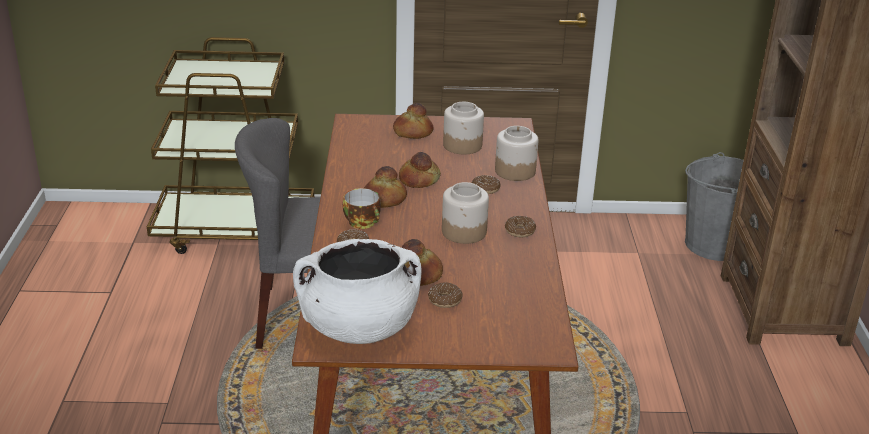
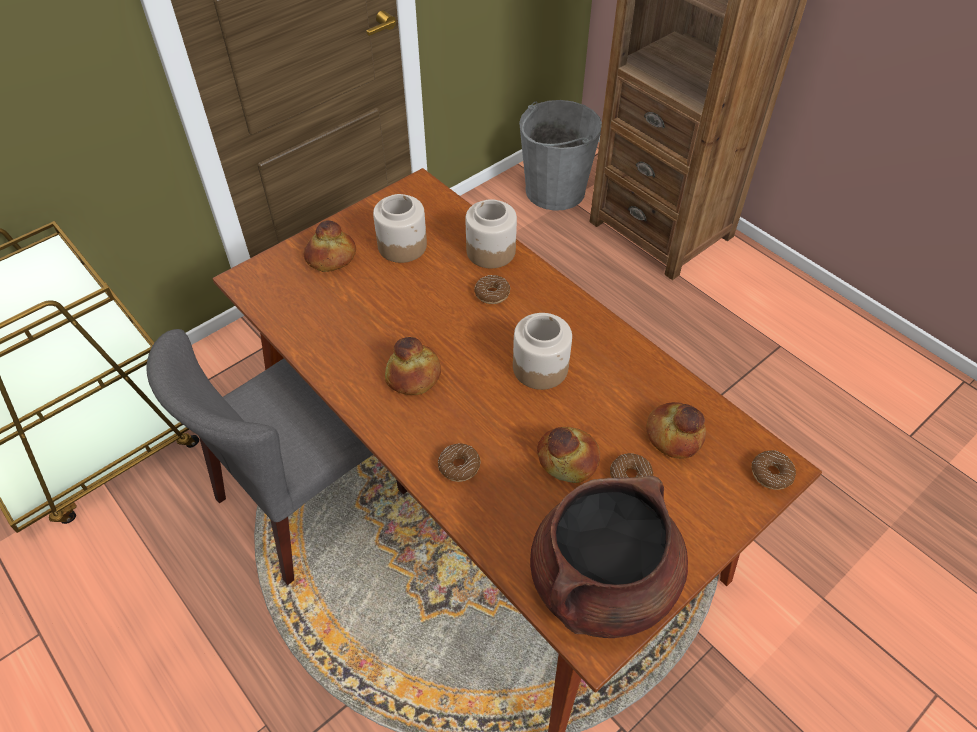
camera: 40 degrees left, 20 degrees up
white cooking pot [293,239,422,344] -> brown cooking pot [530,475,688,638]
cup [343,188,381,229] -> none
bread [399,152,441,188] -> bread moved to [647,402,706,458]
donut [505,216,536,237] -> donut moved to [751,450,796,490]

